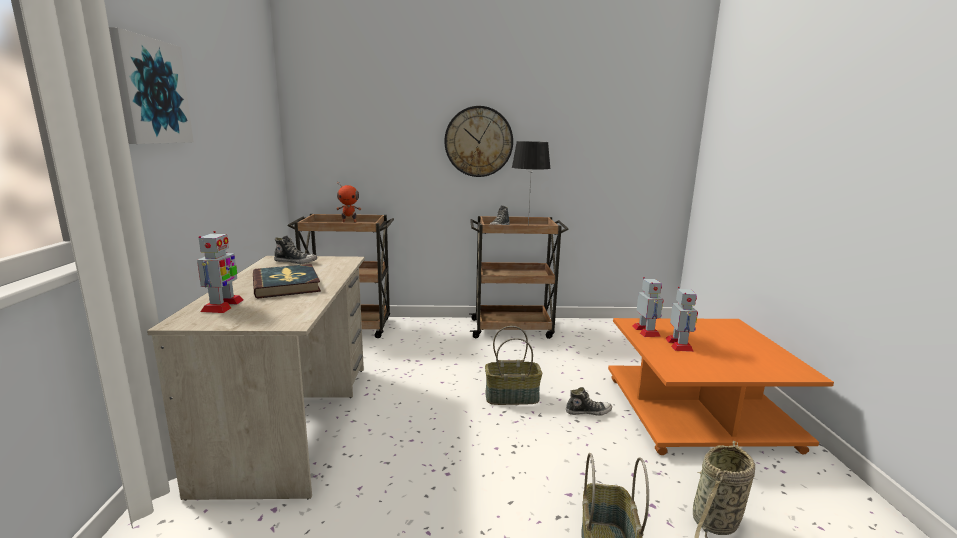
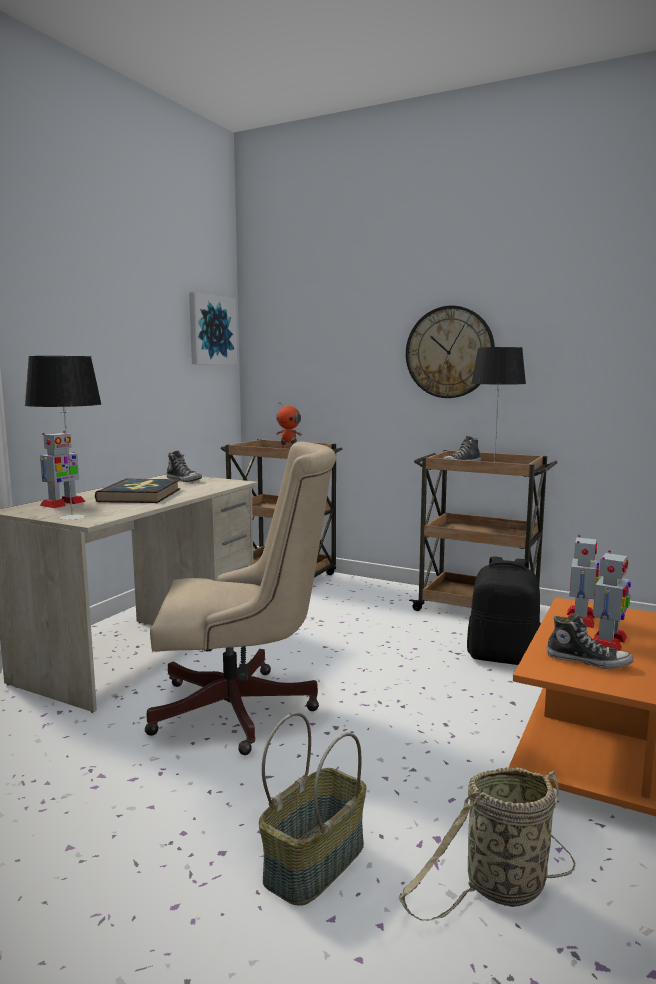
camera: 30 degrees right, 5 degrees down
picture [109,27,194,144] -> picture moved to [189,292,237,364]
basket [485,326,542,405] -> none
shoe [566,387,612,416] -> shoe moved to [546,614,633,669]
none -> table lamp [25,356,102,520]
none -> beige office chair [145,441,336,755]
none -> black backpack [467,557,541,665]

